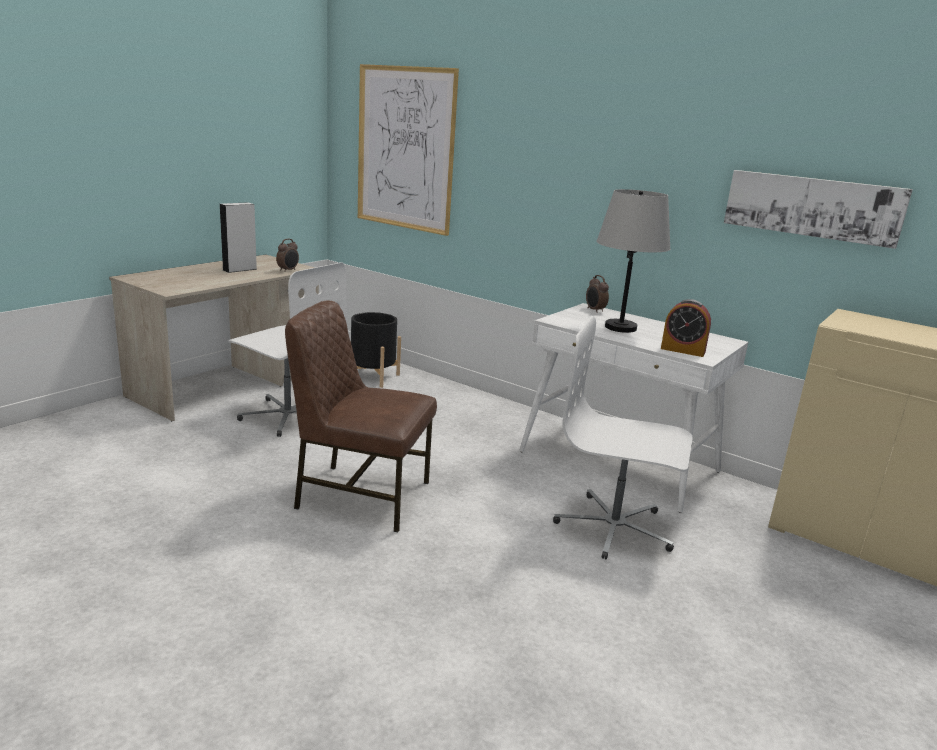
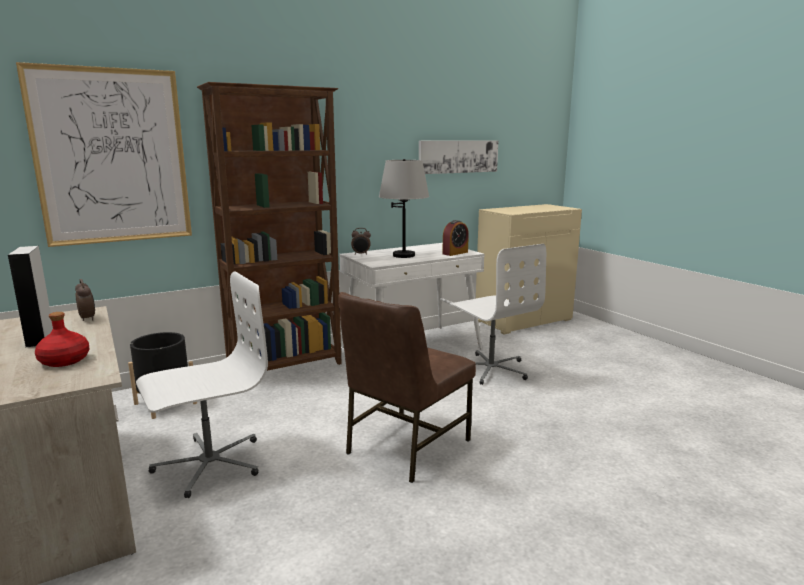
camera: 65 degrees left, 5 degrees down
white office chair [553,316,693,560] -> white office chair turned 75 degrees counterclockwise [449,244,546,385]
none -> red bottle [35,312,90,367]
none -> brown bookcase [197,82,342,371]

